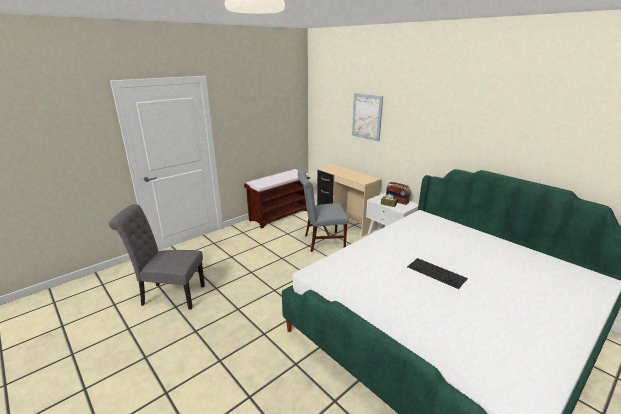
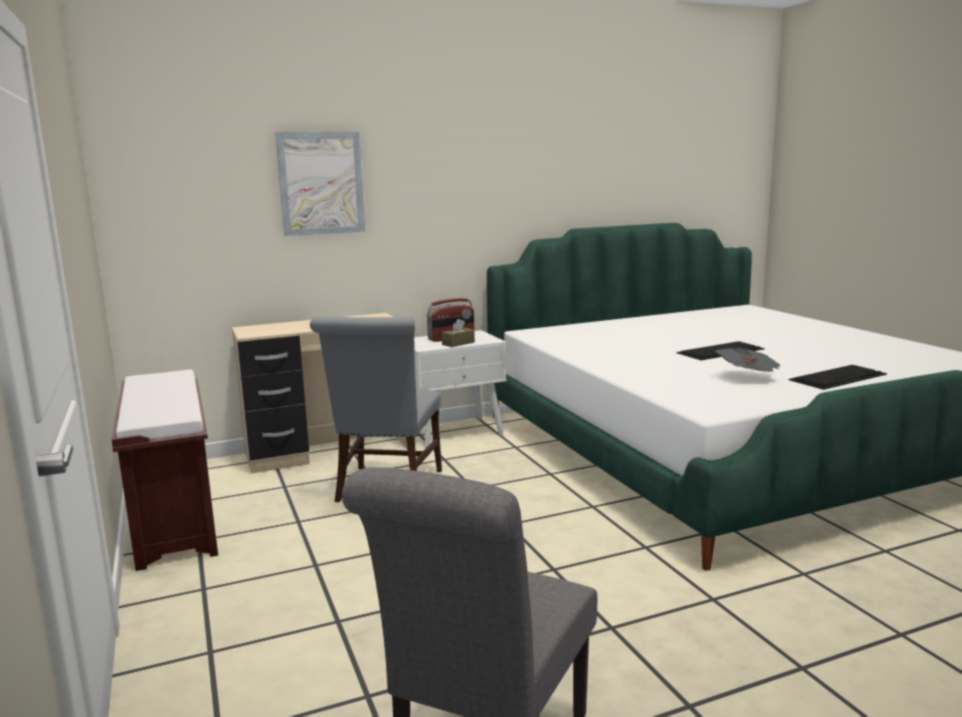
camera: 70 degrees left, 10 degrees down
none -> newspaper [715,348,780,372]
none -> keyboard [788,365,887,390]

